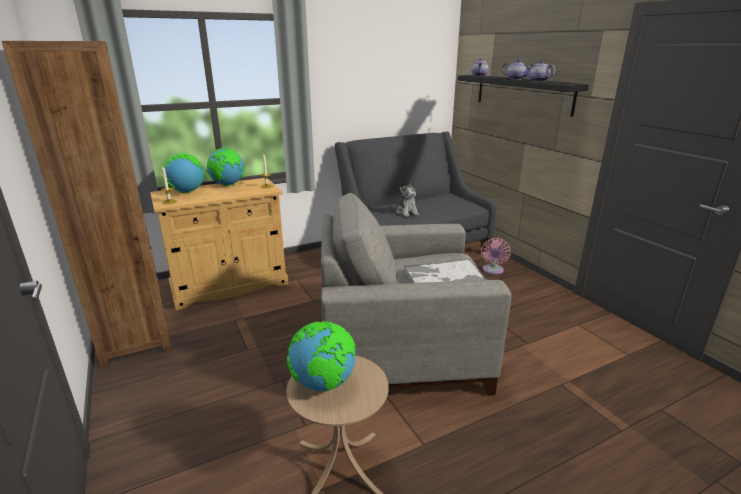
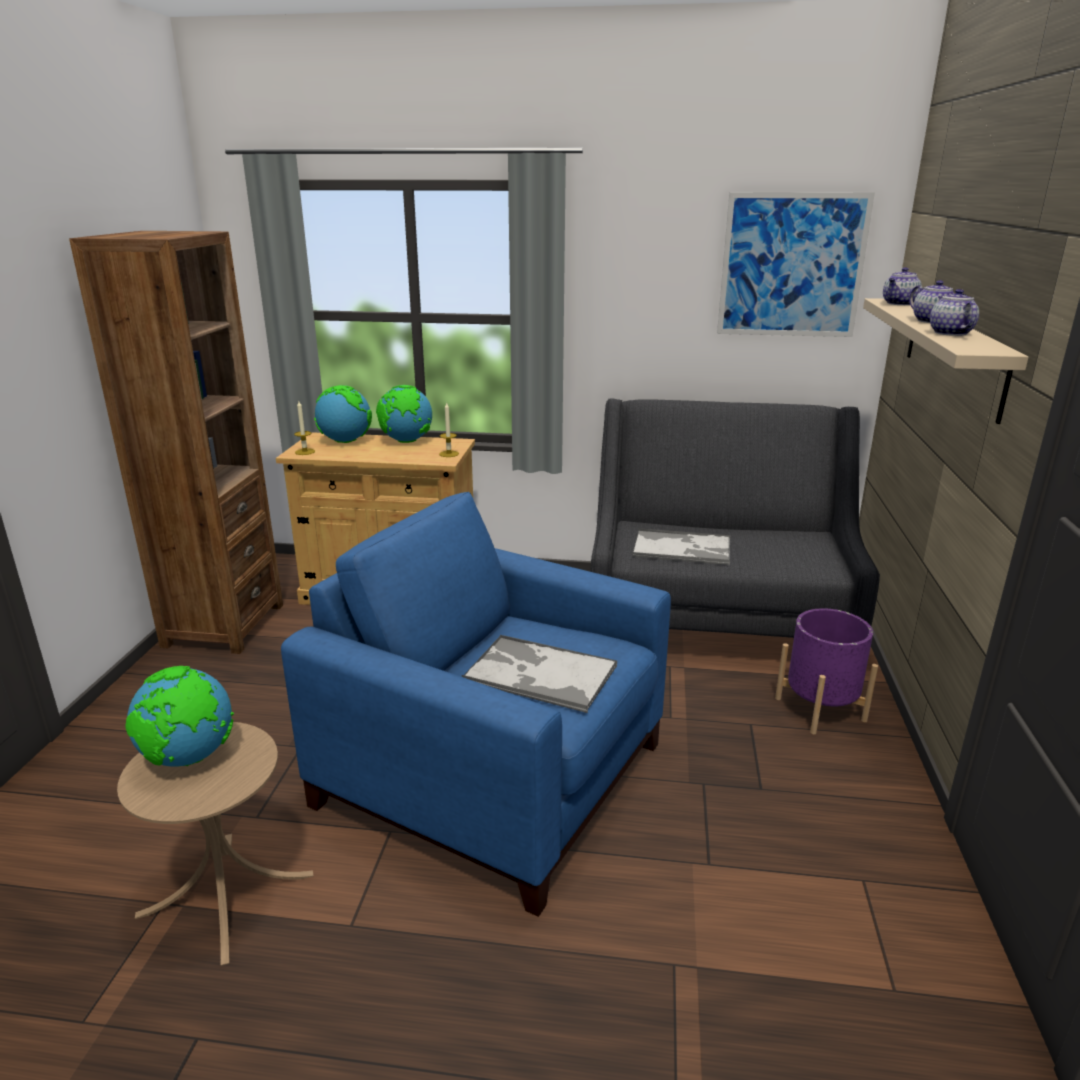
camera: 35 degrees right, 0 degrees up
grey armchair [321,193,511,396] -> blue armchair [281,492,671,917]
plush toy [396,181,419,217] -> tray [632,528,730,565]
black shelf [458,75,589,117] -> beige shelf [863,298,1029,424]
pink fan [481,238,511,275] -> purple planter [775,608,878,734]
none -> picture [717,192,875,337]

